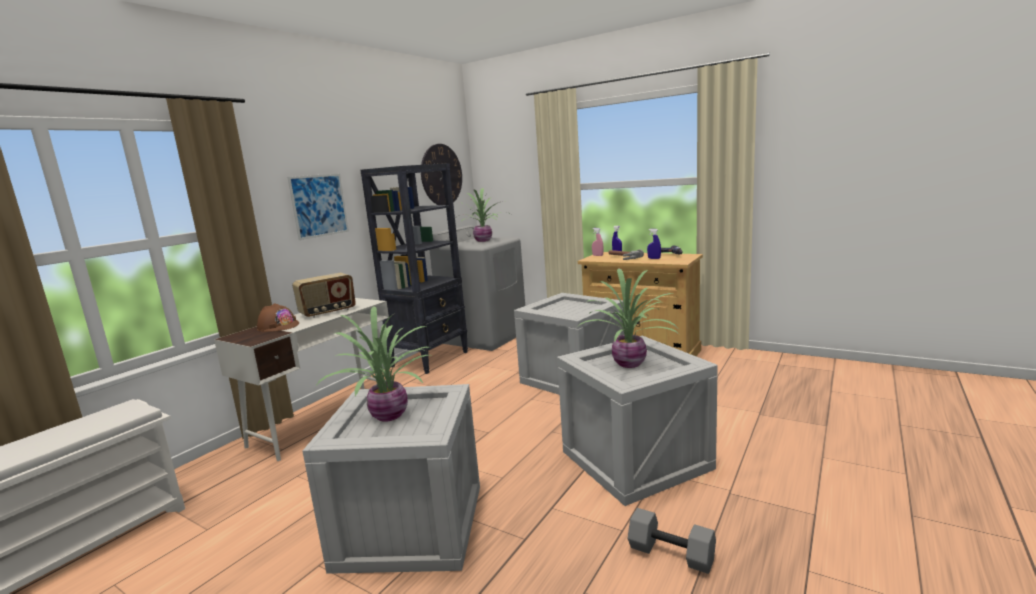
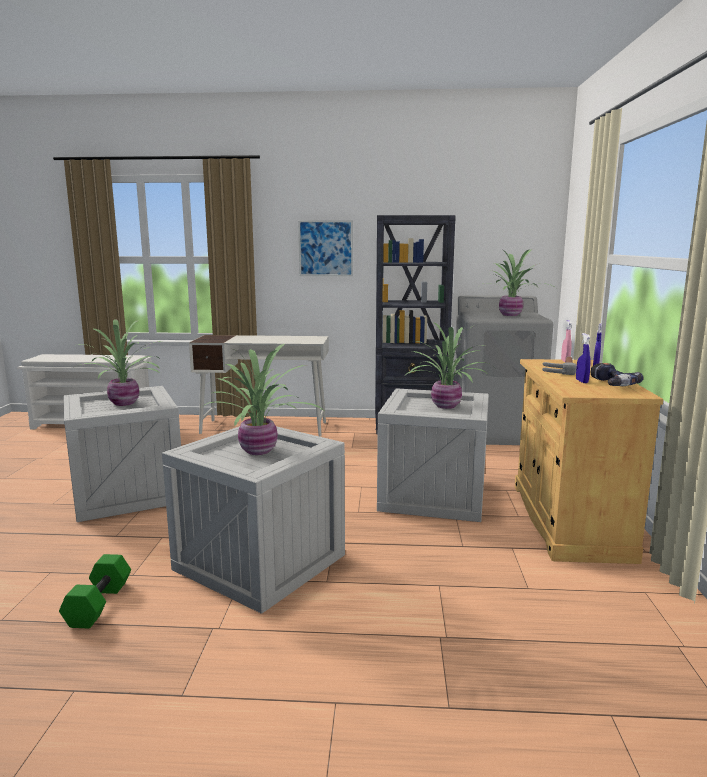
camera: 60 degrees right, 0 degrees up
brown hard hat [257,303,299,332] -> none
radio [292,273,356,318] -> none
wall clock [421,144,462,205] -> none
grey dumbbell [628,508,716,574] -> green dumbbell [59,554,131,629]
none -> potted plant [404,322,493,409]

